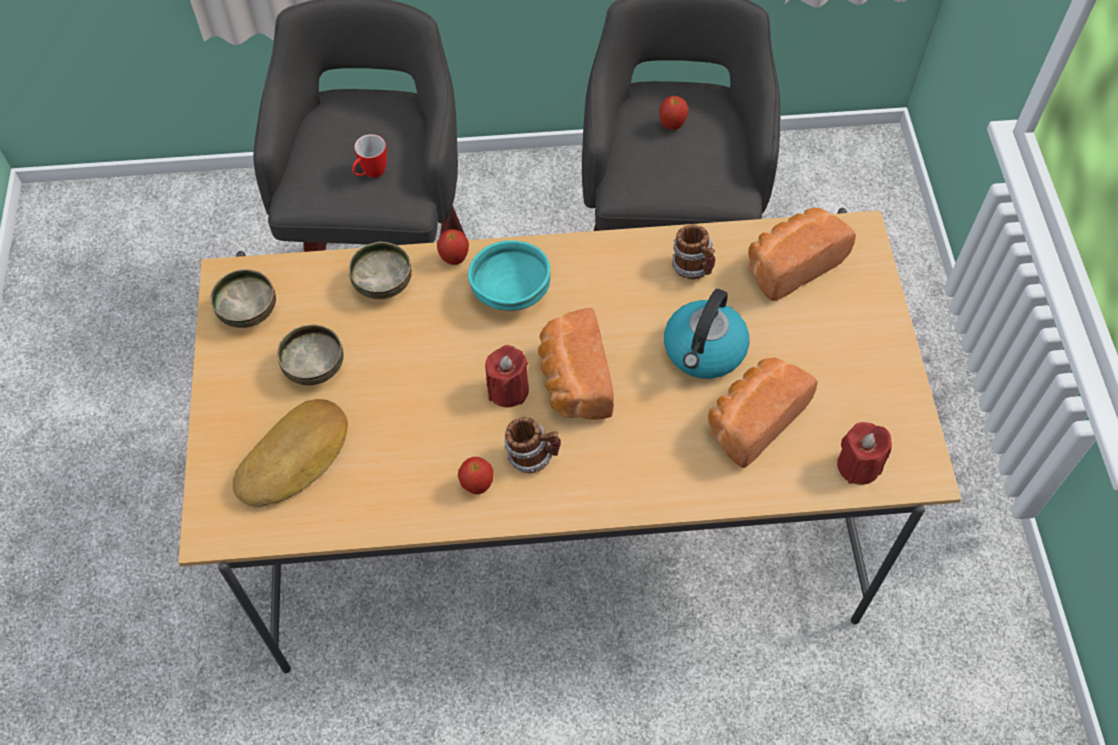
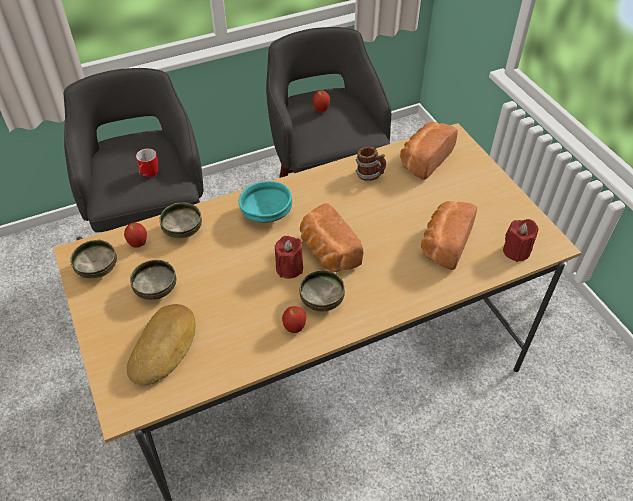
camera: 20 degrees left, 10 degrees down
apple [437,229,469,265] -> apple moved to [124,223,147,247]
mug [505,417,561,473] -> bowl [300,270,345,312]
kettle [664,289,749,379] -> none

